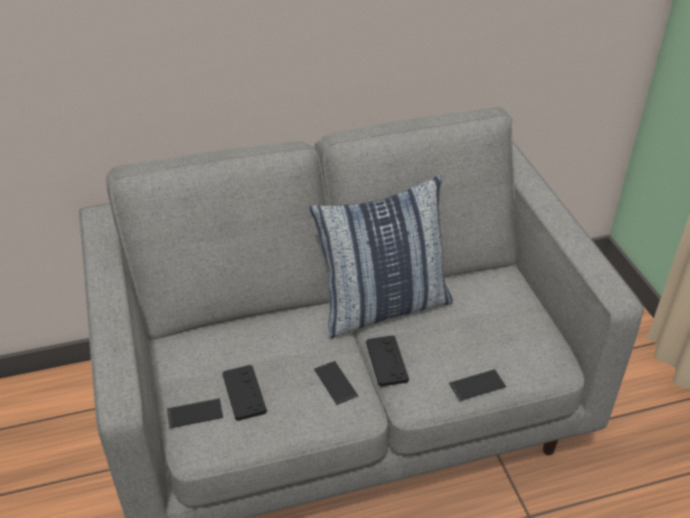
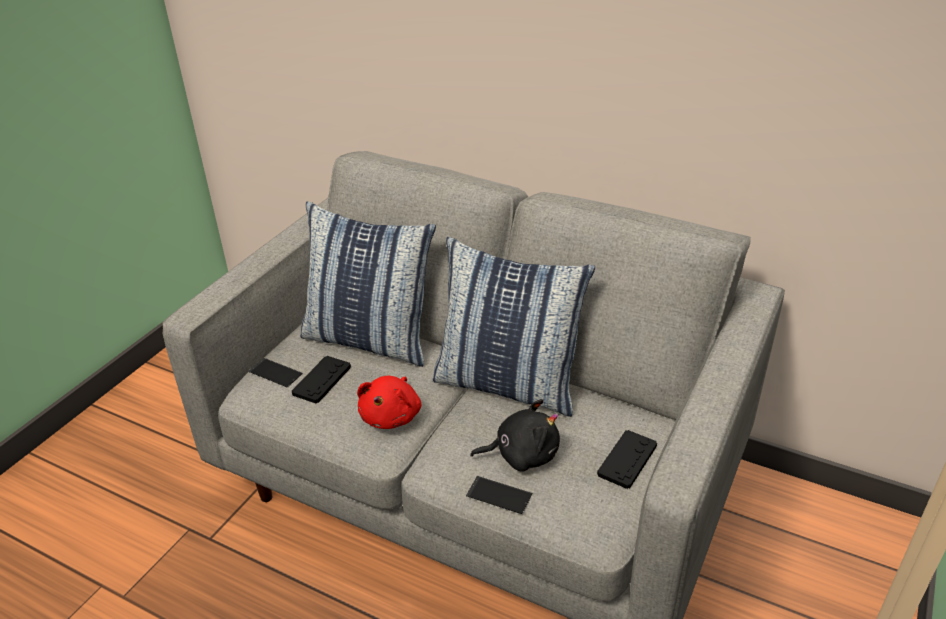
camera: 45 degrees right, 5 degrees down
phone [314,361,358,405] -> red plush toy [357,376,421,429]
black game controller [366,335,409,387] -> black game controller moved to [597,430,657,489]
none -> pillow [300,201,436,367]
none -> black plush toy [470,399,560,471]

